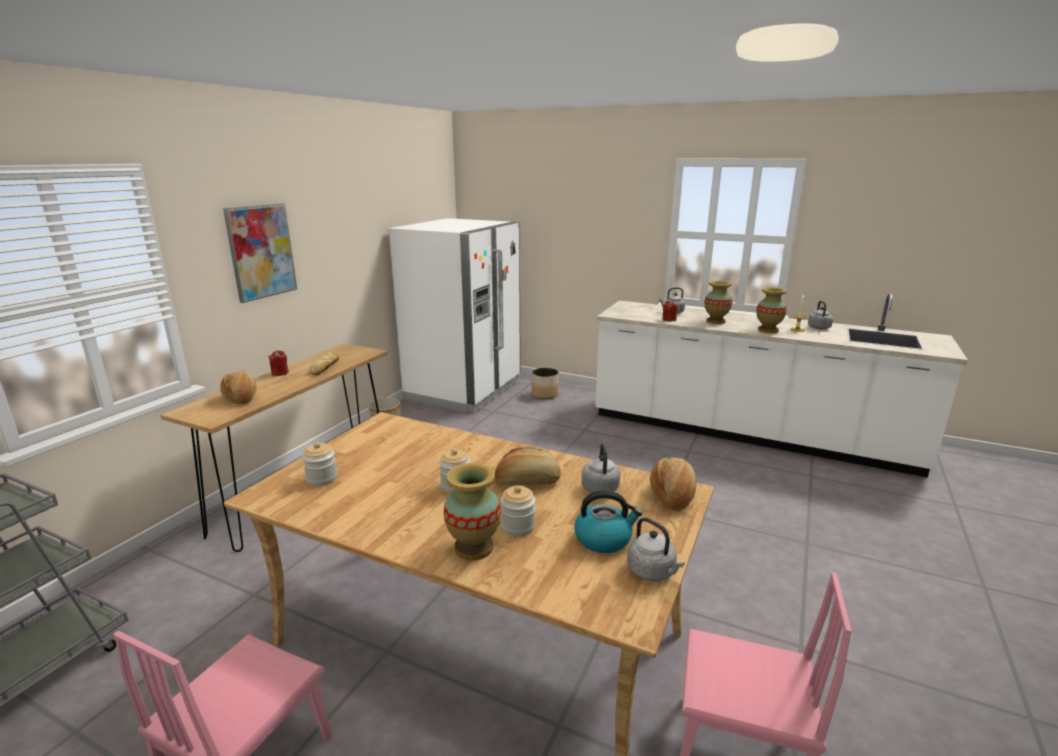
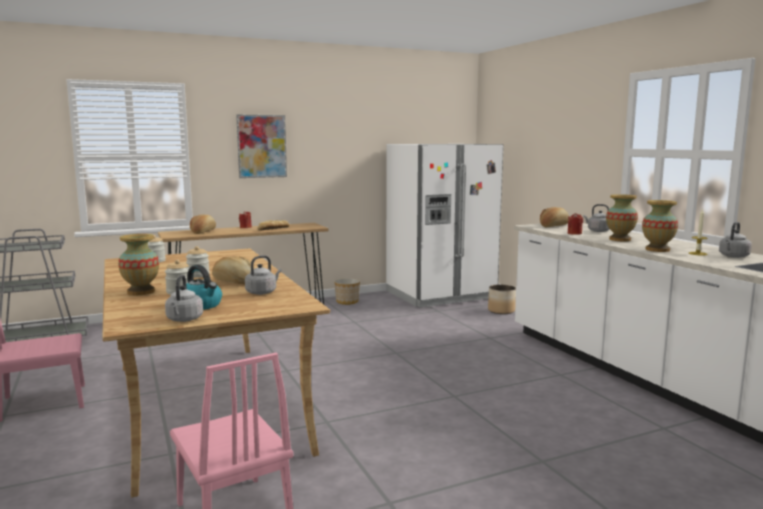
camera: 40 degrees right, 10 degrees down
bread [650,458,696,511] -> bread moved to [540,207,569,227]

